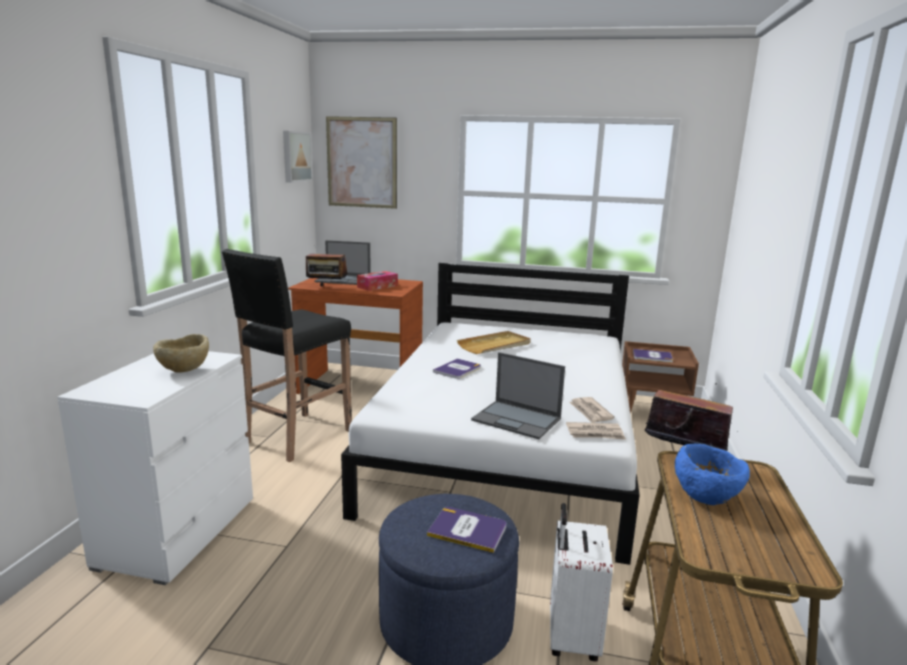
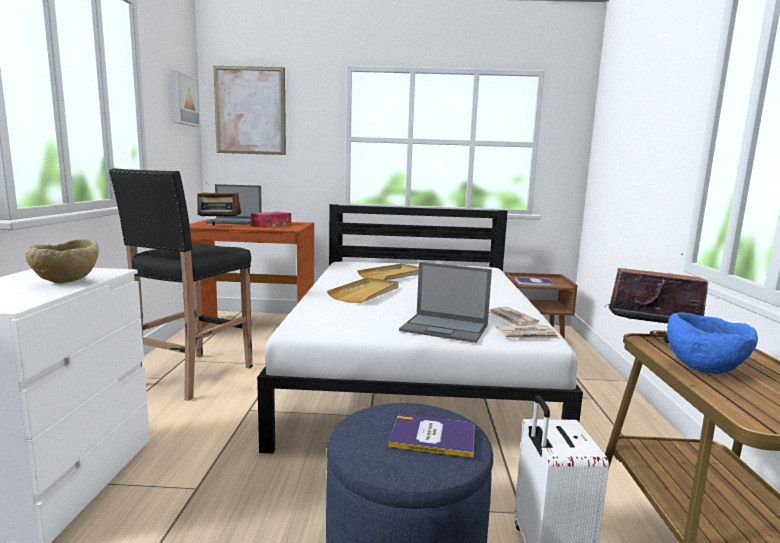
camera: 10 degrees left, 5 degrees down
book [433,358,481,379] -> beige tray [327,278,399,303]

